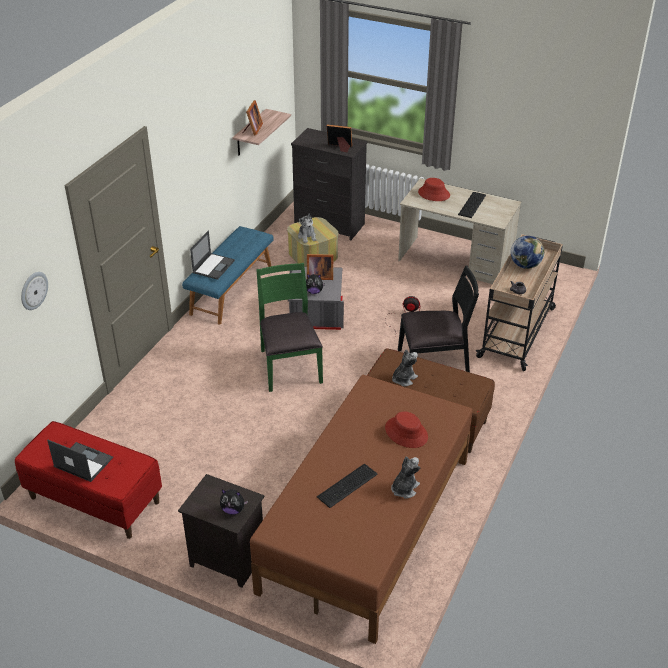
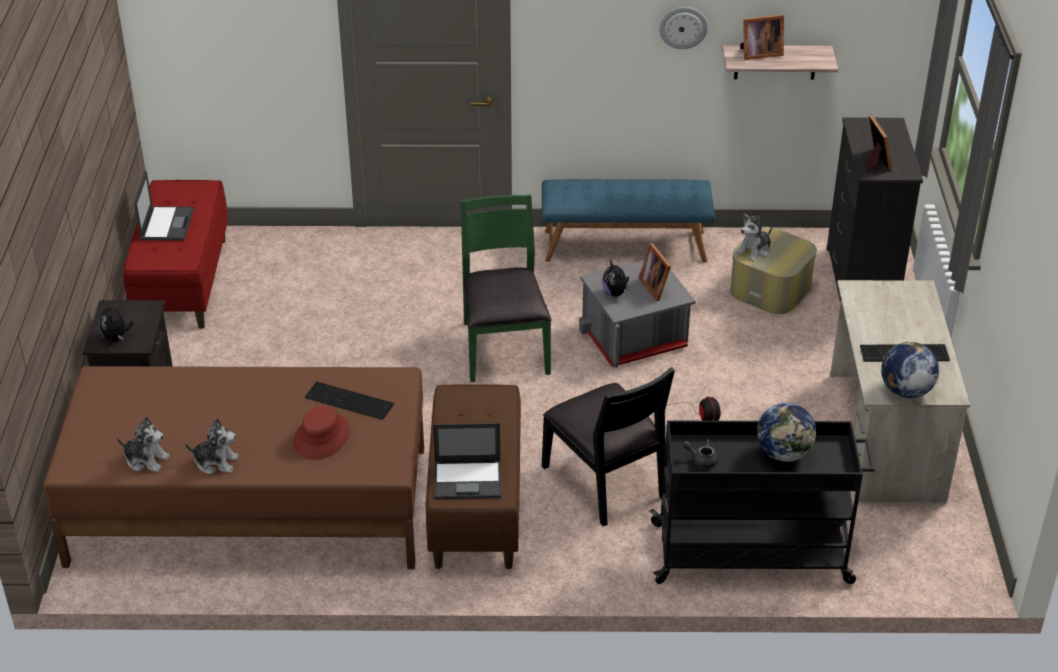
camera: 65 degrees right, 0 degrees up
wall clock [21,272,48,310] -> wall clock moved to [659,7,708,49]
laptop [190,230,235,280] -> laptop moved to [433,423,501,499]
green chair [256,263,323,392] -> green chair turned 60 degrees counterclockwise [461,194,551,382]
keyboard [317,464,378,508] -> keyboard moved to [305,382,394,420]
plush toy [392,349,418,386] -> plush toy moved to [117,416,170,472]
red hat [418,178,450,201] -> none
beige cart [475,234,563,371] -> black cart [649,421,875,584]
none -> globe [881,342,939,398]

